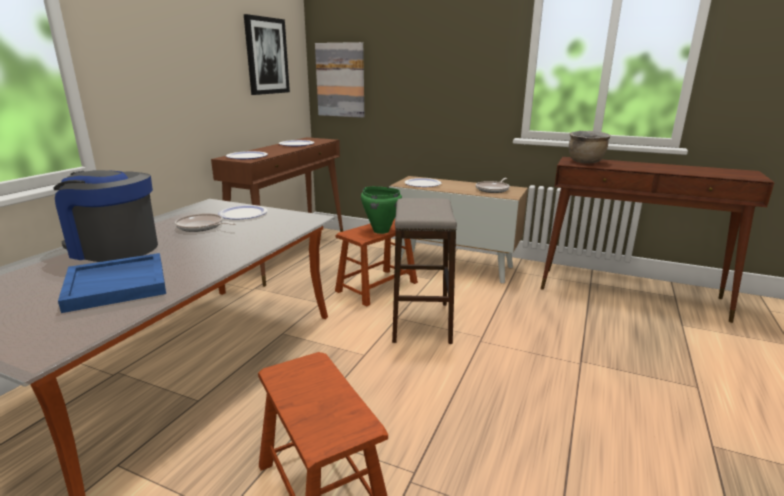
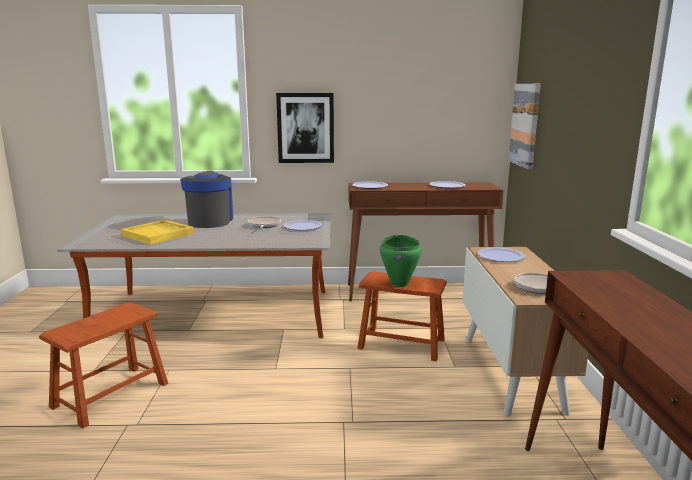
camera: 65 degrees right, 5 degrees down
blue tray [58,253,166,313] -> yellow tray [121,220,194,245]
picture [244,14,290,95] -> picture moved to [276,93,334,163]
stool [392,198,457,344] -> none
brown cooking pot [569,131,611,164] -> none

